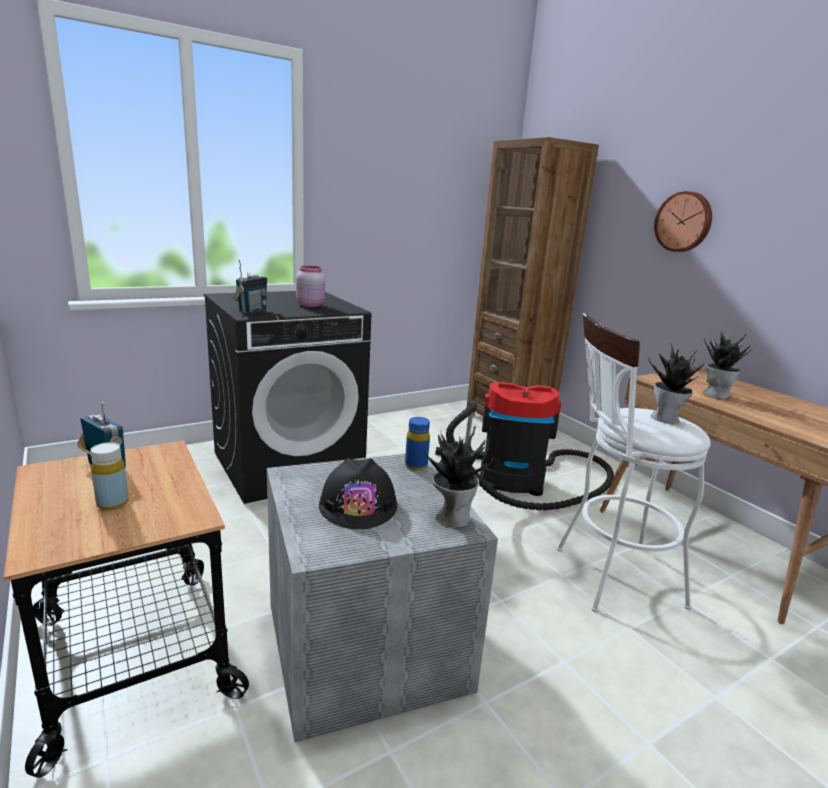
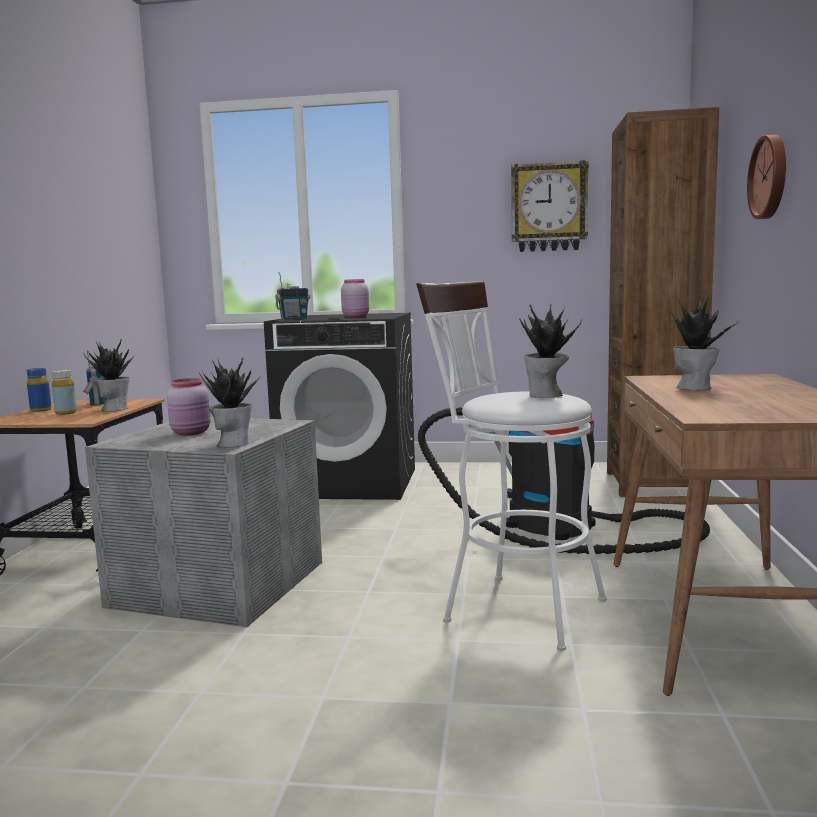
camera: 40 degrees right, 10 degrees down
black hard hat [319,458,397,529] -> pink jar [167,378,210,436]
blue bottle [405,417,430,471] -> blue bottle moved to [27,368,51,412]
none -> potted plant [83,339,135,412]
none -> wall clock [511,160,589,252]

